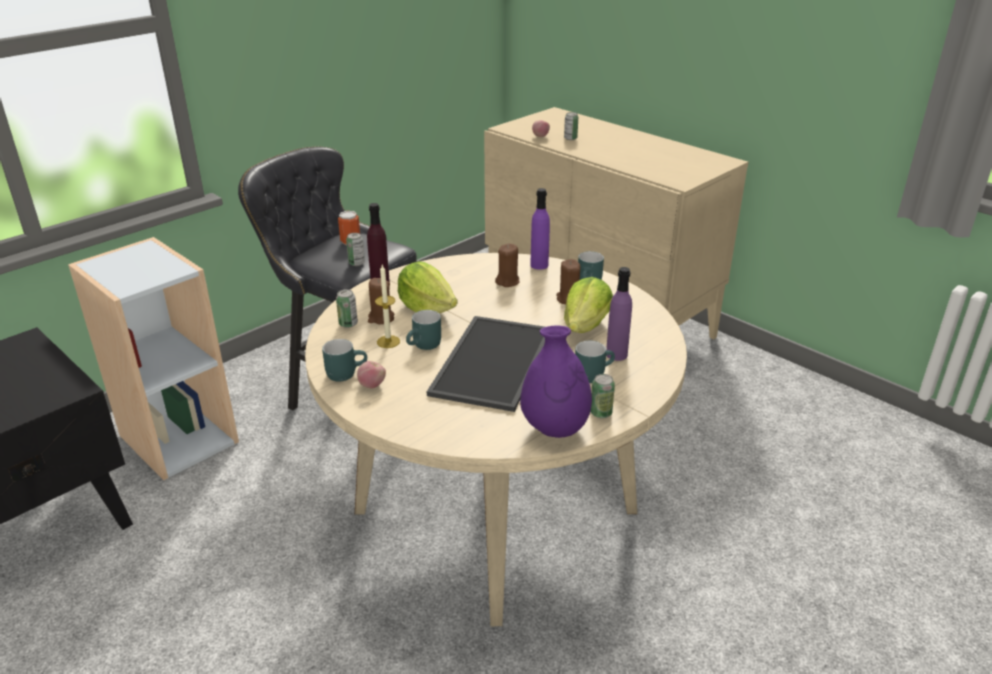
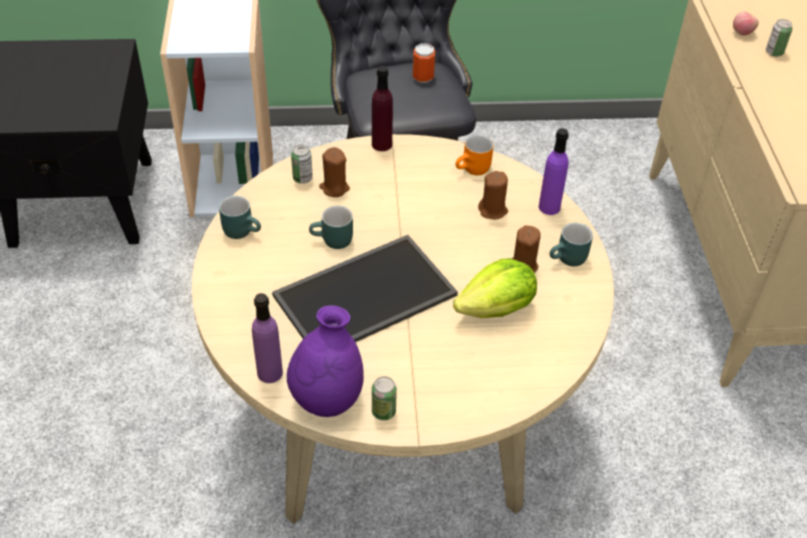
camera: 40 degrees right, 15 degrees up
can [346,233,365,266] -> none
apple [357,361,386,389] -> none
candle [375,265,400,348] -> none
lettuce [398,261,458,313] -> none
turquoise mug [575,341,615,383] -> none
purple bottle [606,267,632,361] -> purple bottle moved to [252,293,283,383]
none -> orange mug [456,135,494,175]

